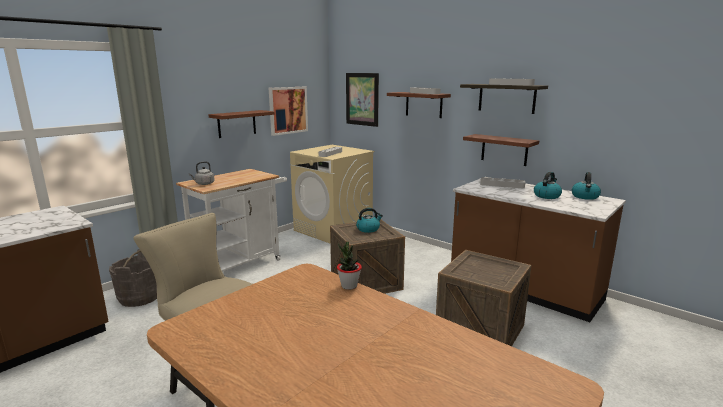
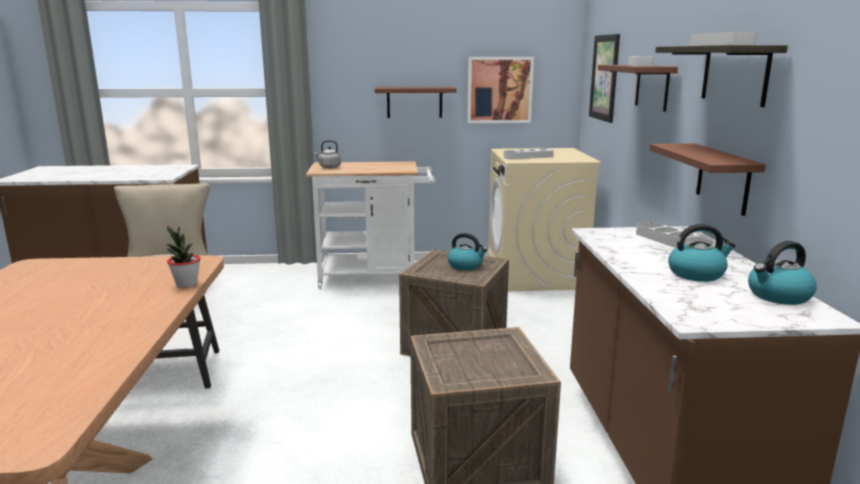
camera: 45 degrees right, 0 degrees up
grey bucket [109,249,157,307] -> none

